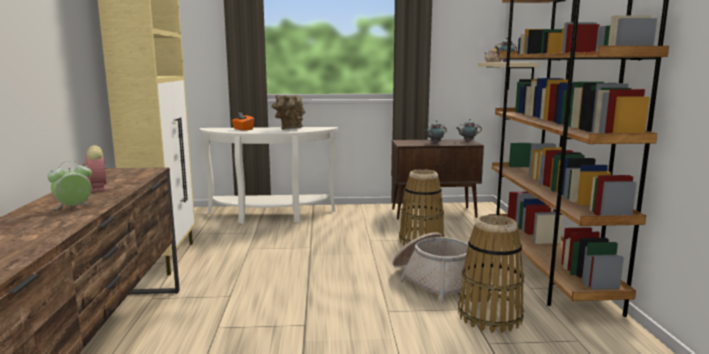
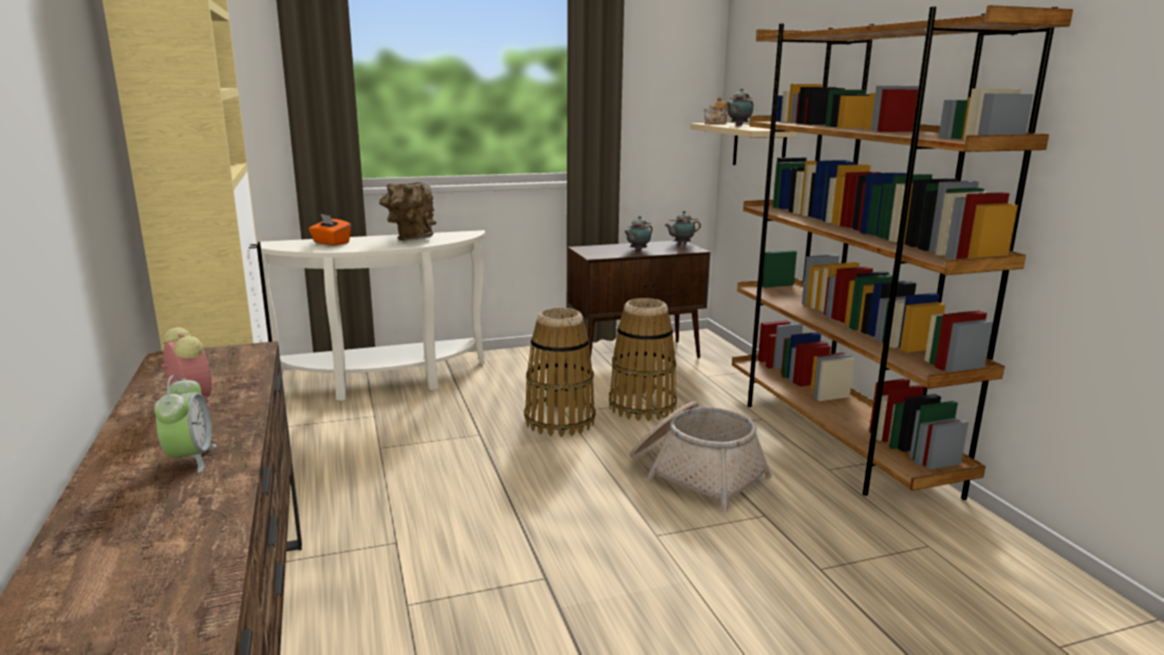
camera: 15 degrees left, 5 degrees up
alarm clock [47,161,92,209] -> alarm clock turned 135 degrees clockwise [154,375,216,472]
basket [458,215,524,333] -> basket moved to [524,308,596,437]

